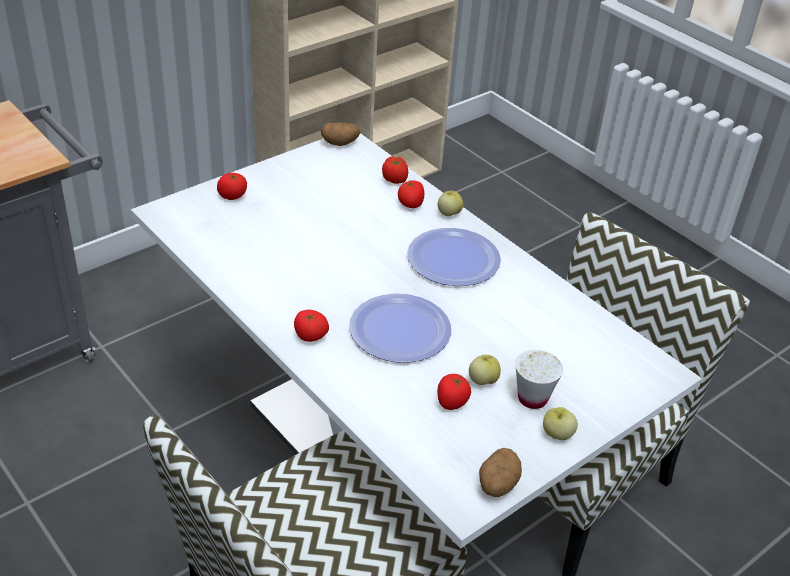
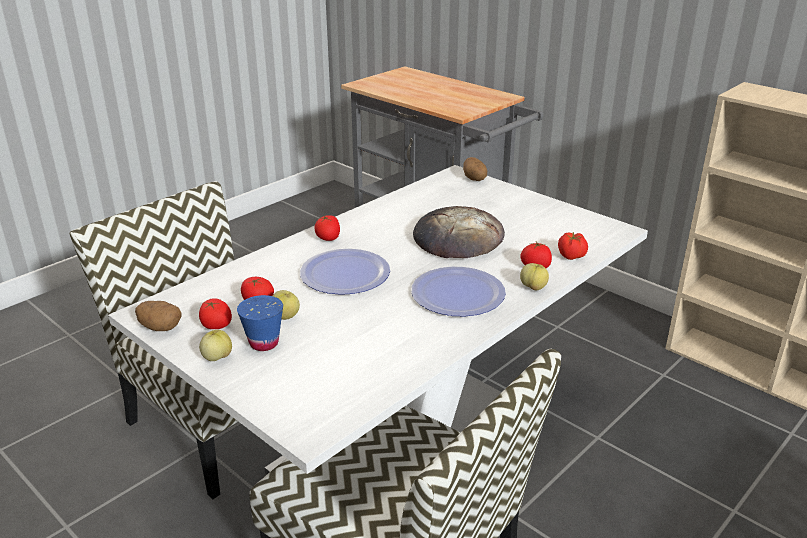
camera: 85 degrees right, 10 degrees down
tomato [217,173,247,200] -> tomato moved to [199,299,232,329]
potato [321,123,360,146] -> potato moved to [463,157,487,181]
white cup [515,350,563,409] -> blue cup [237,295,283,351]
none -> bread [413,206,505,258]

